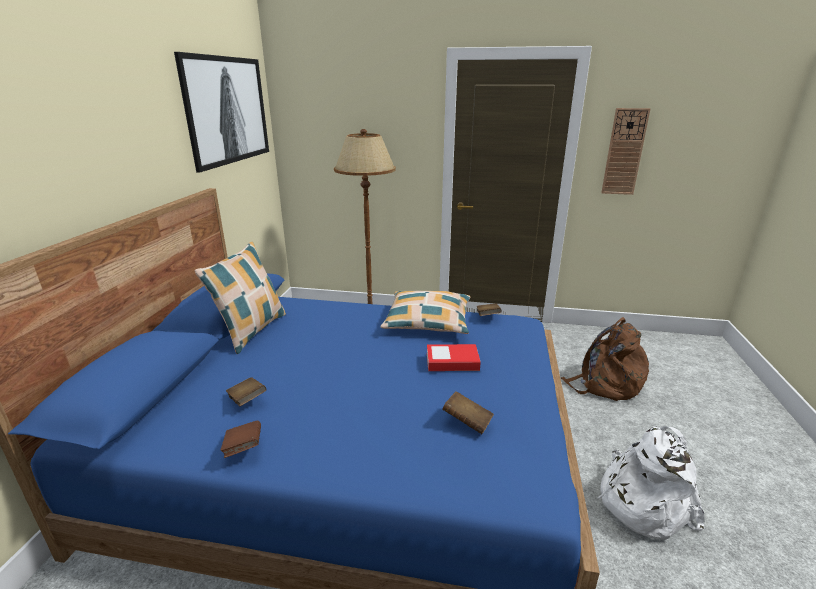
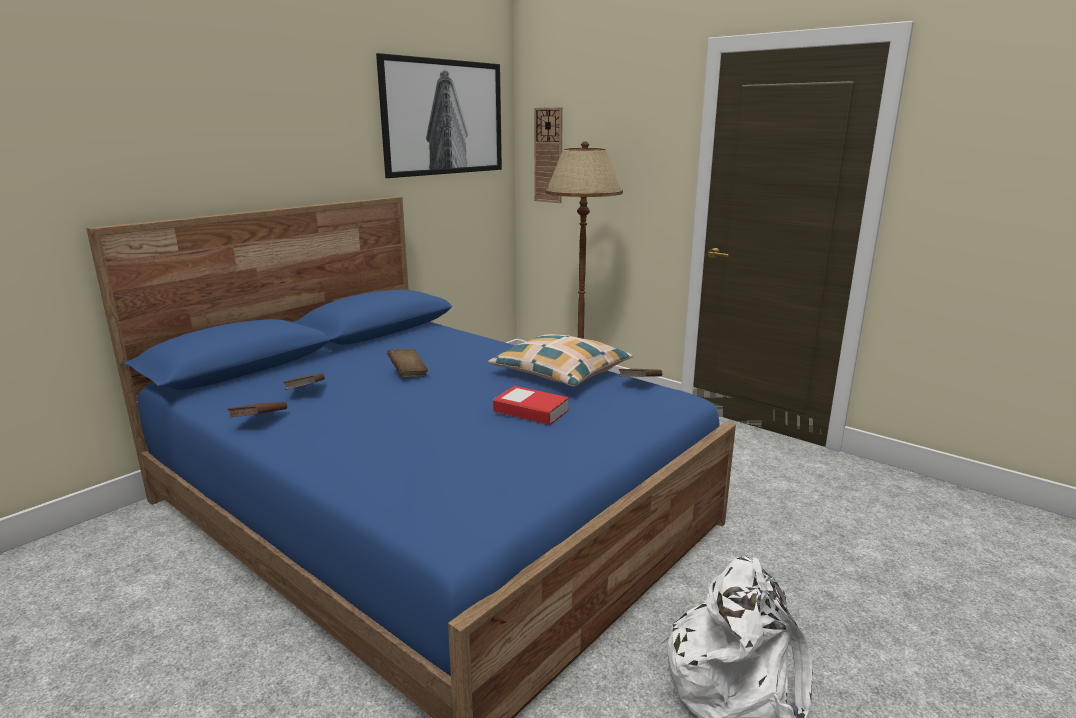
camera: 30 degrees right, 5 degrees down
pillow [194,242,286,354] -> none
brown book [442,391,494,434] -> brown book moved to [387,349,428,377]
brown backpack [561,317,649,401] -> none
wall clock [601,108,651,195] -> wall clock moved to [534,107,563,203]

